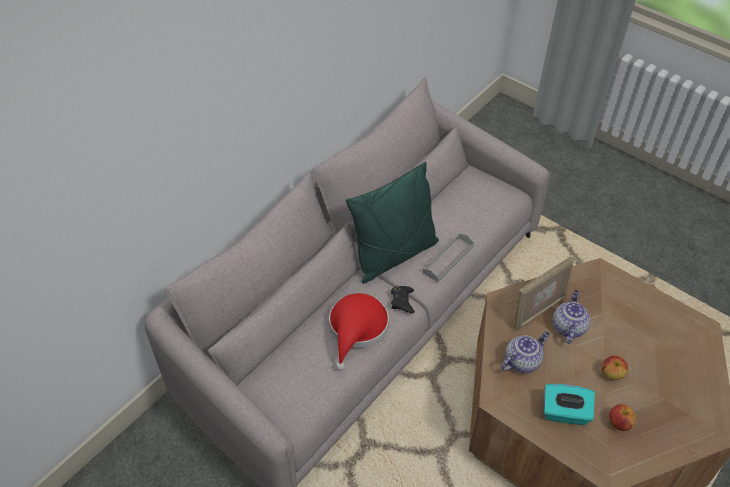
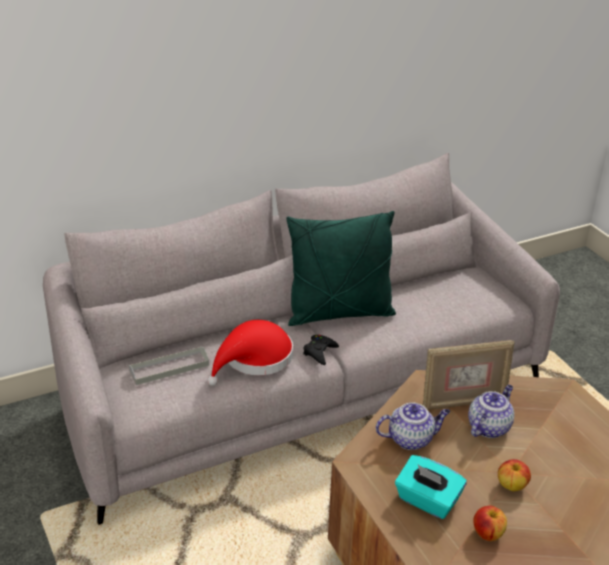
camera: 25 degrees right, 15 degrees down
grey tray [422,233,474,282] -> grey tray moved to [128,346,209,385]

